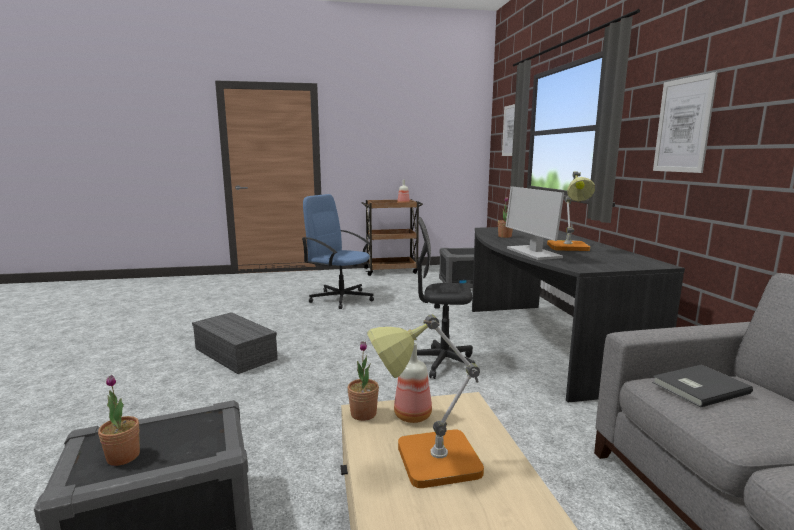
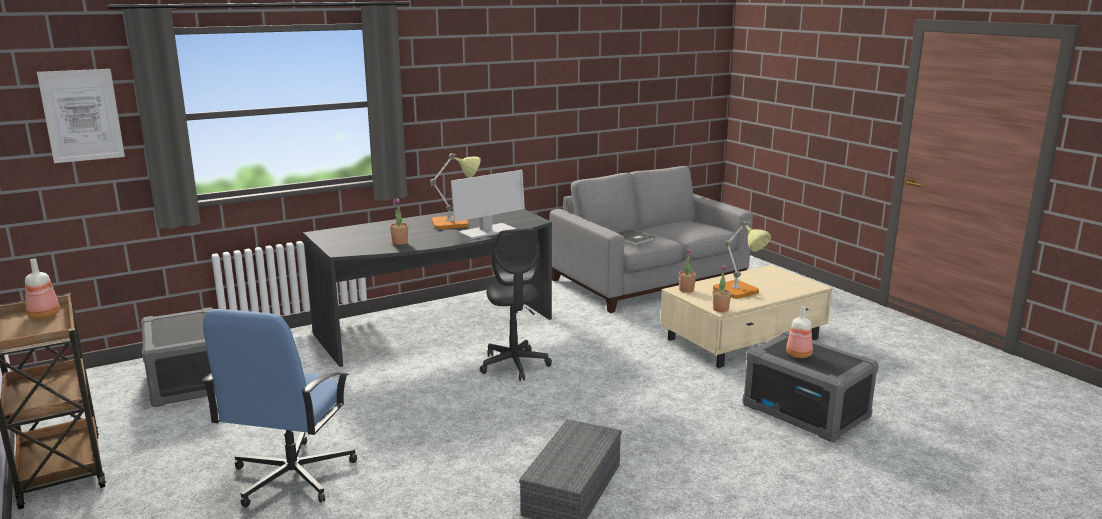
camera: 110 degrees left, 5 degrees up
potted plant [98,375,140,466] -> potted plant moved to [679,248,696,293]
bottle [394,342,432,423] -> bottle moved to [786,306,813,358]
picture [653,72,718,173] -> none

